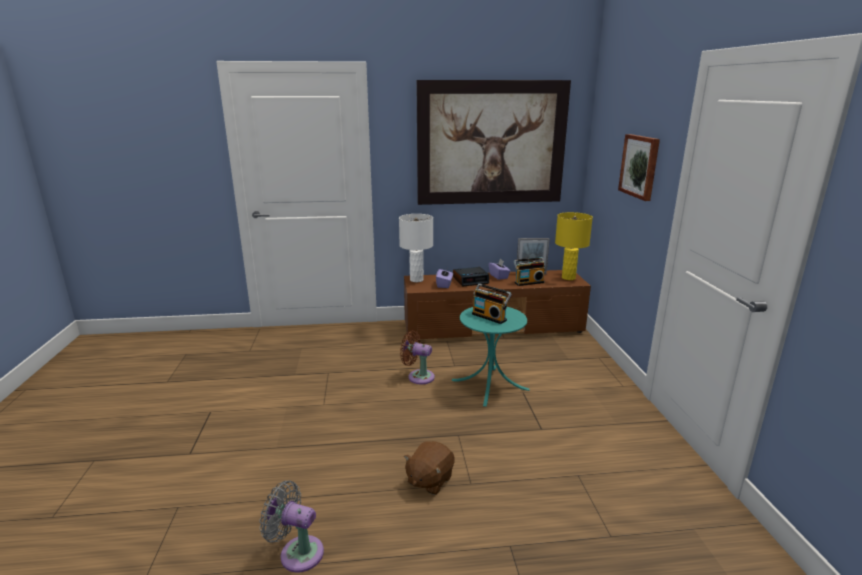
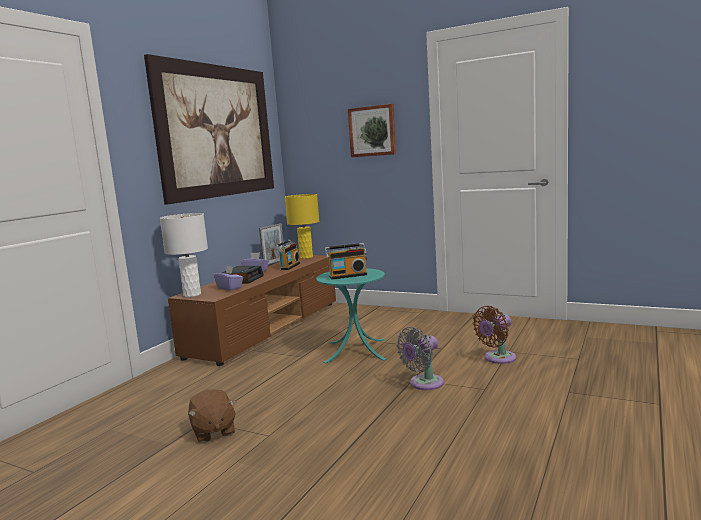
camera: 55 degrees left, 10 degrees down
grey fan [259,481,324,572] -> grey fan moved to [396,327,444,390]
brown fan [400,330,435,384] -> brown fan moved to [473,306,516,364]
brown plush toy [404,441,454,495] -> brown plush toy moved to [188,389,237,443]

